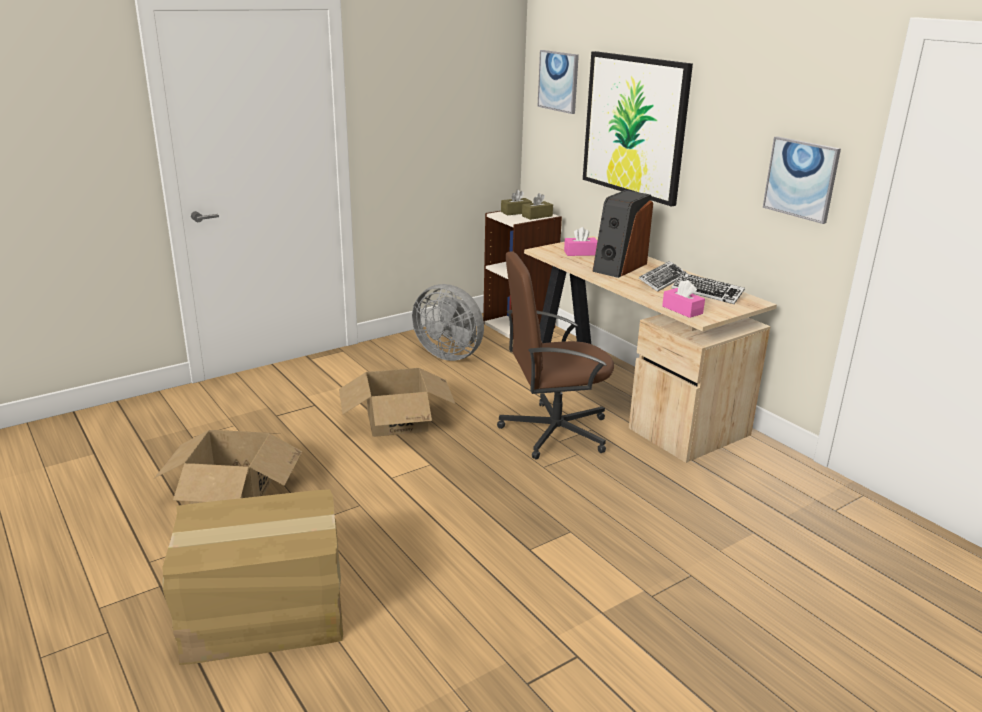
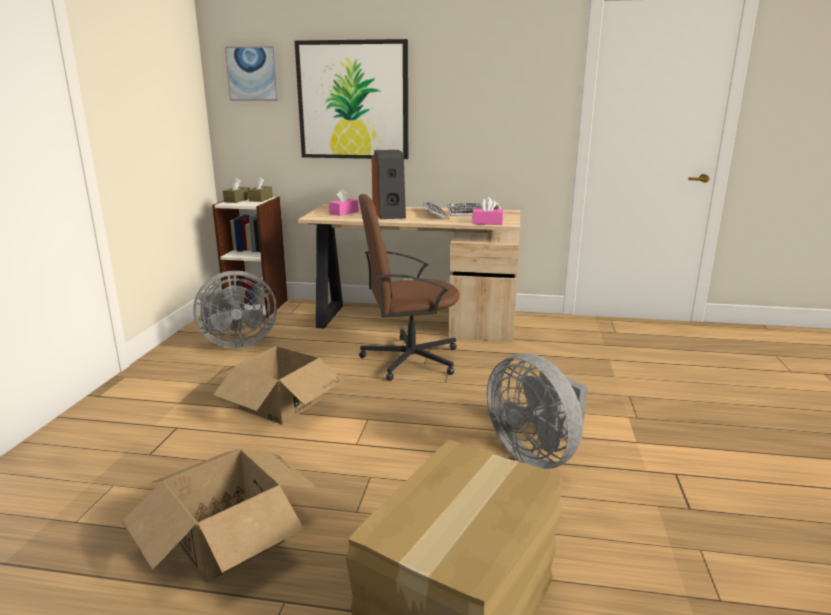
camera: 45 degrees left, 5 degrees down
brown office chair [497,252,614,459] -> brown office chair turned 45 degrees clockwise [359,194,460,381]
picture [763,136,841,224] -> none
none -> grey fan [487,353,588,469]

